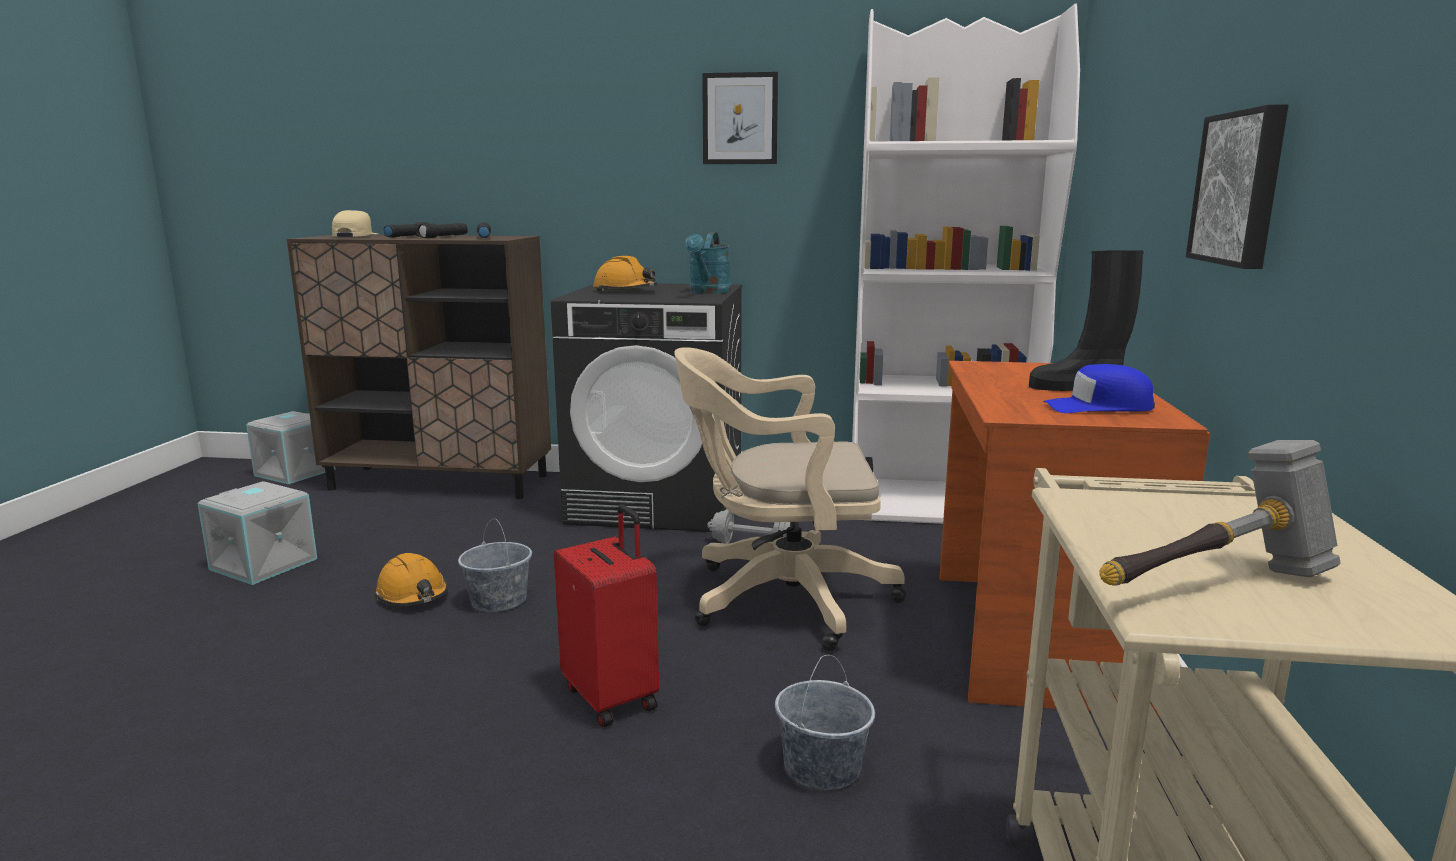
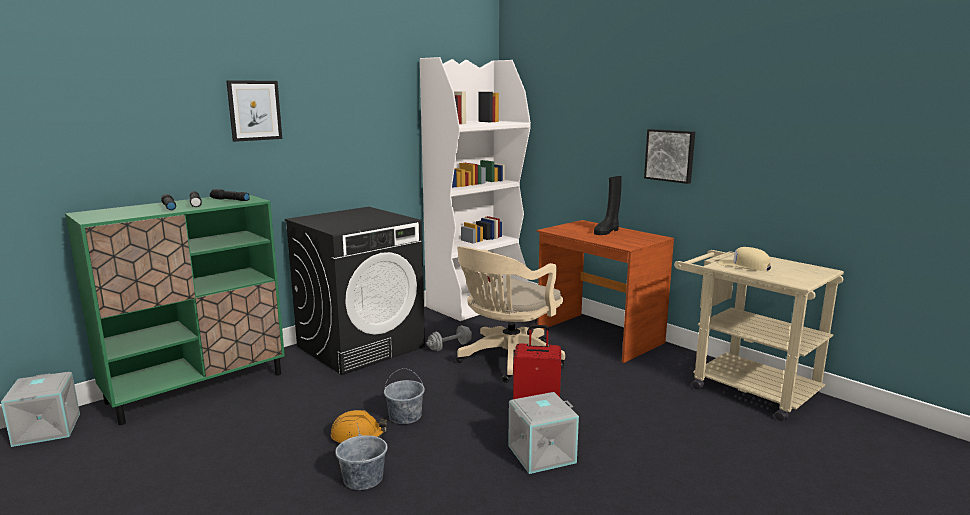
camera: 50 degrees left, 0 degrees up
grey storage box [197,481,317,585] -> grey storage box moved to [508,392,579,474]
brown cabinet [287,235,551,499] -> green cabinet [65,195,285,425]
beige cap [332,210,381,237] -> beige cap moved to [720,247,771,271]
orange hard hat [593,256,657,291] -> none
turquoise watering can [685,232,731,294] -> none
picture [702,72,778,164] -> picture moved to [226,80,282,142]
grey bucket [775,655,875,790] -> grey bucket moved to [335,423,387,490]
blue cap [1043,364,1155,413] -> none
hammer [1100,440,1341,586] -> none

